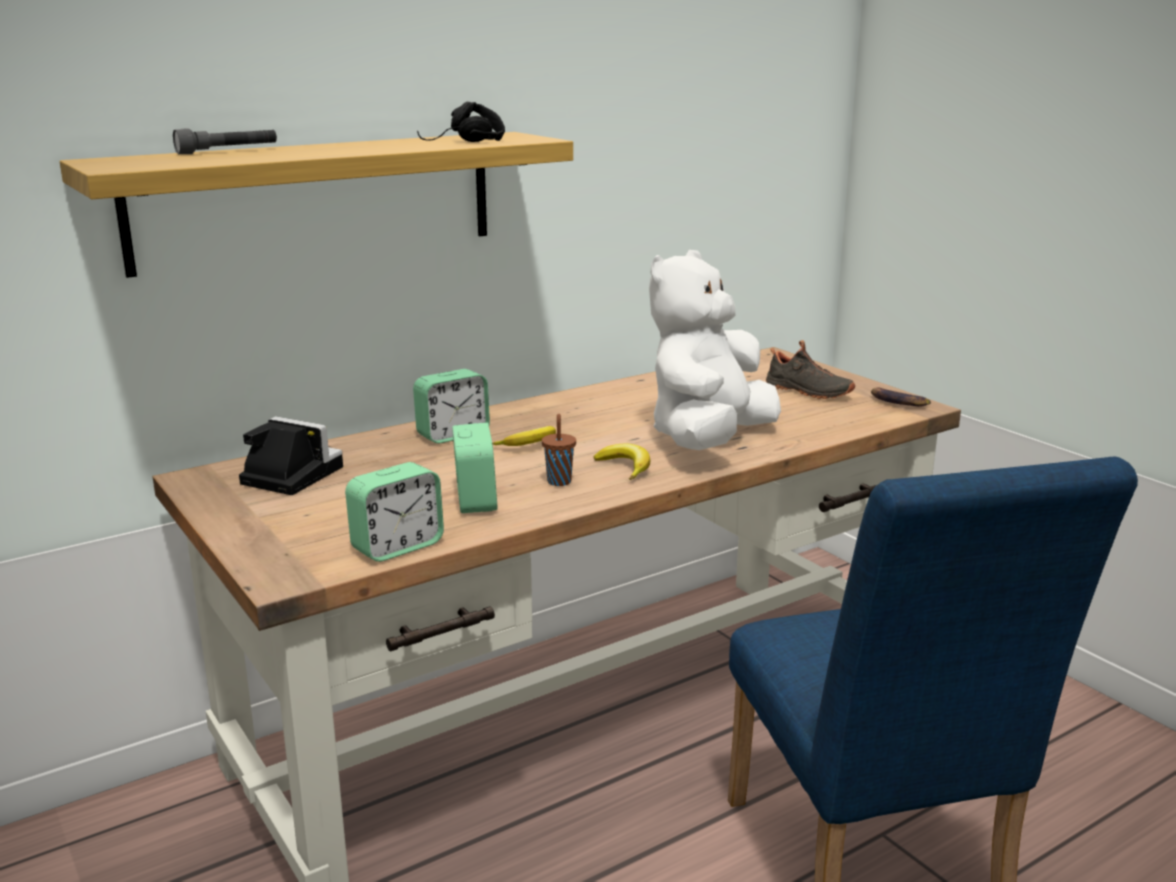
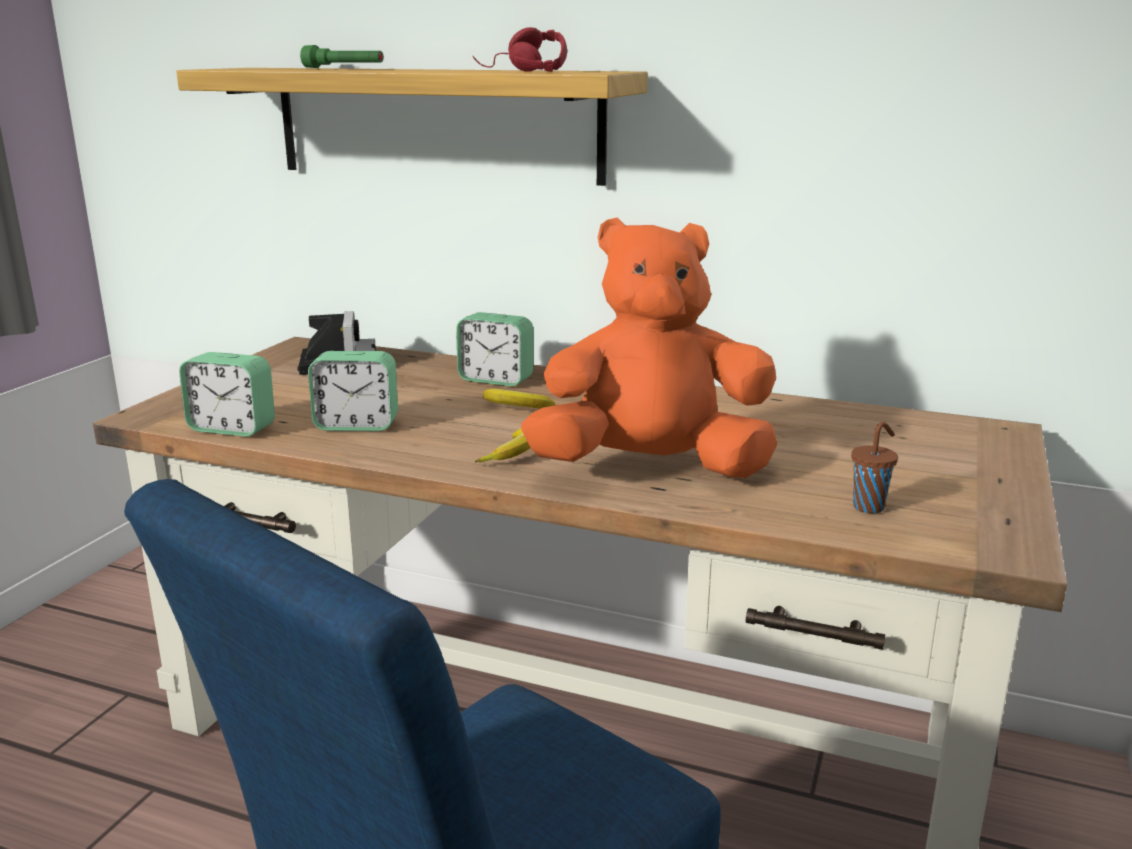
camera: 55 degrees right, 0 degrees up
grey flashlight [173,128,277,154] -> green flashlight [300,45,384,68]
black headphones [417,102,505,142] -> red headphones [473,27,567,72]
alarm clock [452,423,497,513] -> alarm clock turned 45 degrees clockwise [308,351,398,431]
brown cup [542,414,576,486] -> brown cup moved to [851,422,898,513]
white plush toy [649,250,781,450] -> orange plush toy [521,217,777,478]
black shoe [766,340,855,399] -> none
banana [871,387,931,406] -> none

